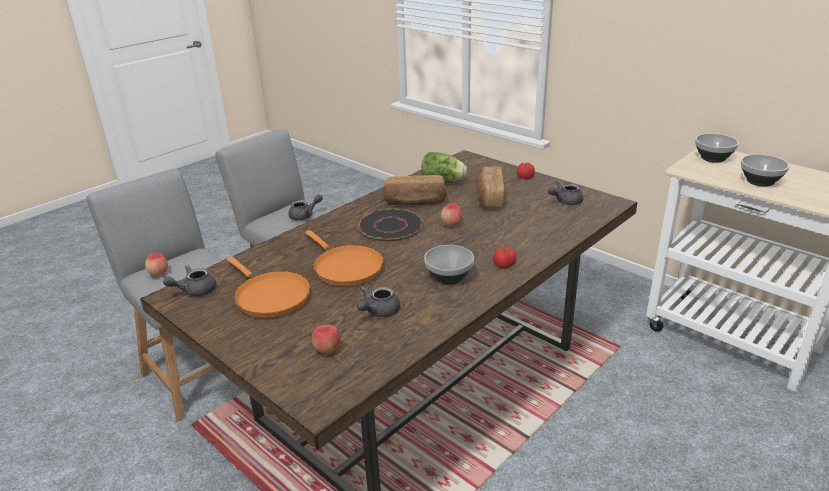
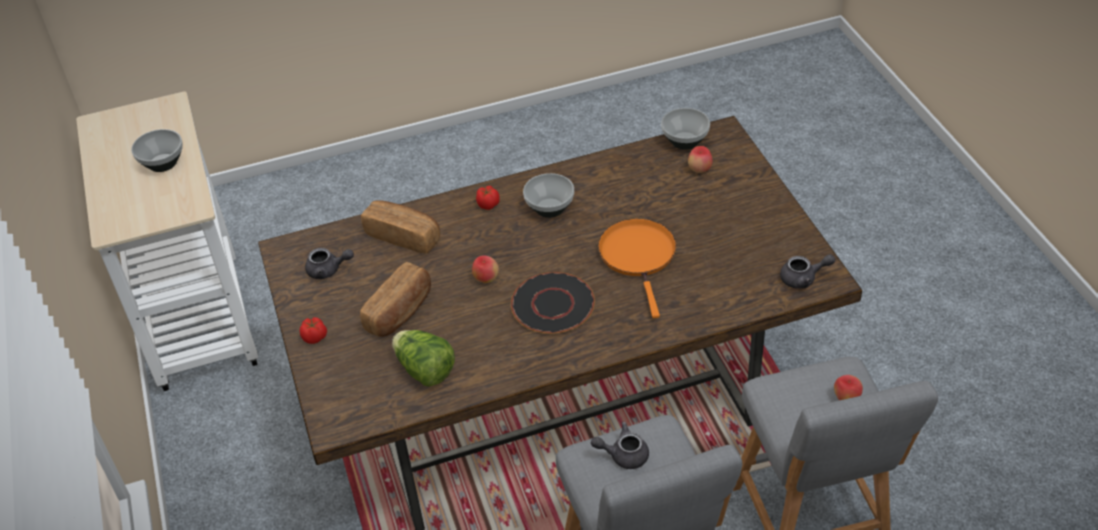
camera: 150 degrees left, 15 degrees up
orange frying pan [227,257,311,318] -> none
grey teapot [357,287,400,317] -> none
bread [383,175,447,205] -> bread moved to [361,200,440,254]
bowl [695,133,739,163] -> bowl moved to [661,108,710,150]

